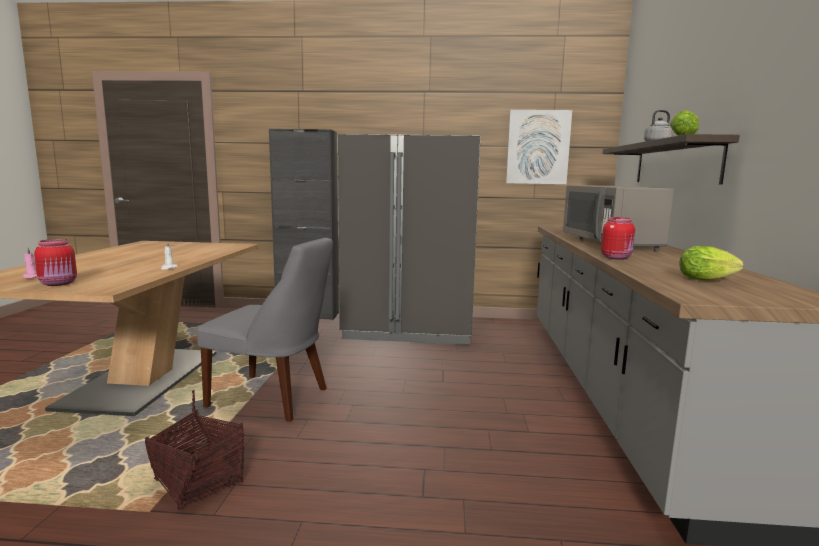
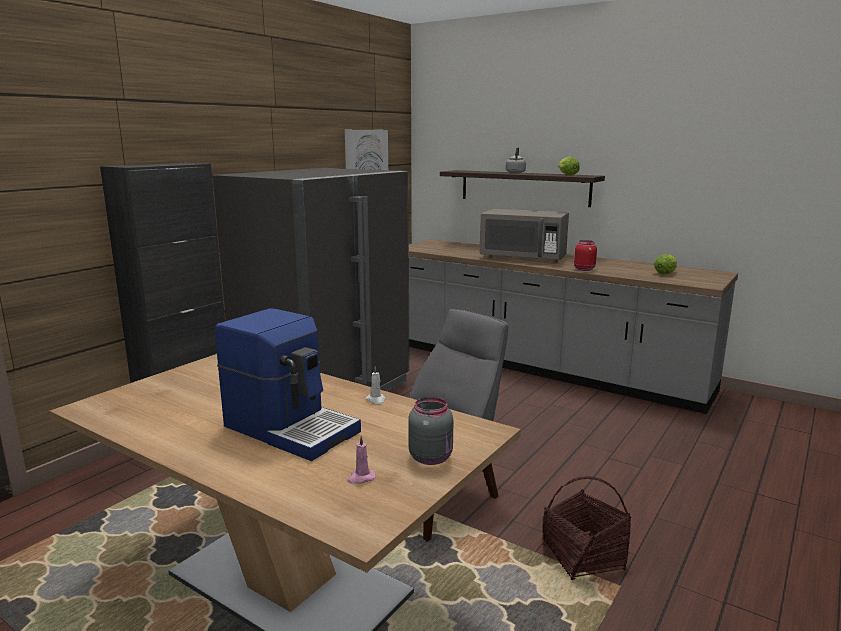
camera: 60 degrees left, 5 degrees up
red jar [34,239,77,286] -> grey jar [408,397,453,465]
none -> coffee machine [215,308,361,461]

